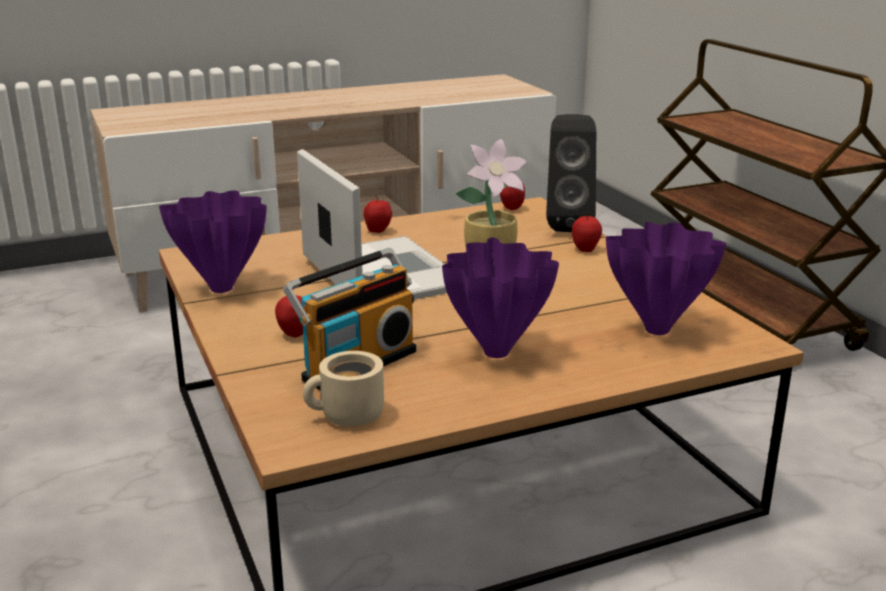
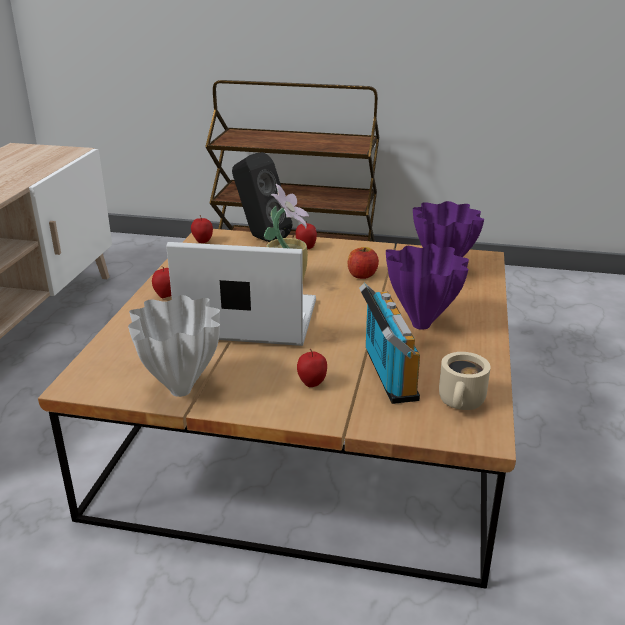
camera: 55 degrees left, 5 degrees up
purple vase [159,191,267,293] -> white vase [128,295,220,397]
none -> apple [348,247,379,279]

